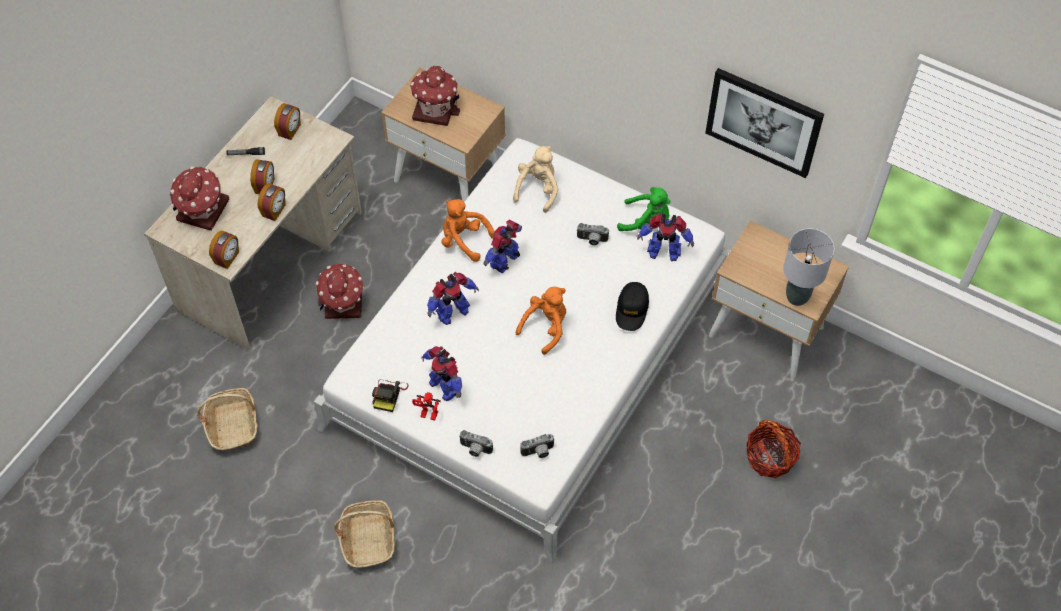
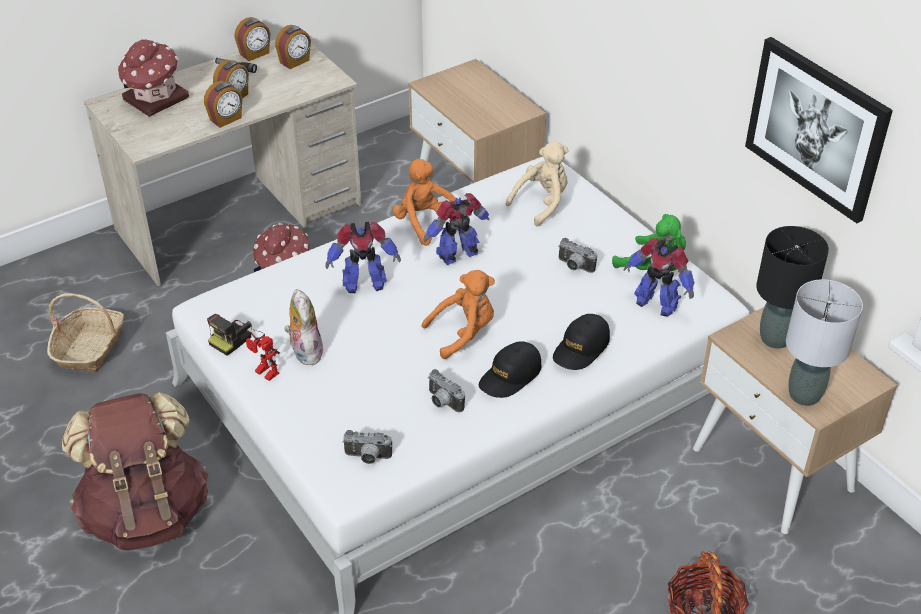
camera: 25 degrees right, 15 degrees down
alarm clock [209,231,239,269] -> alarm clock moved to [235,17,271,61]
basket [334,500,395,568] -> brown backpack [62,392,208,551]
toy house [410,66,460,126] -> none
toy robot [421,346,462,401] -> plush toy [285,289,324,365]
camera [459,430,493,457] -> camera moved to [428,369,465,413]
none -> black cap [479,341,541,398]
none -> black table lamp [756,226,829,349]

